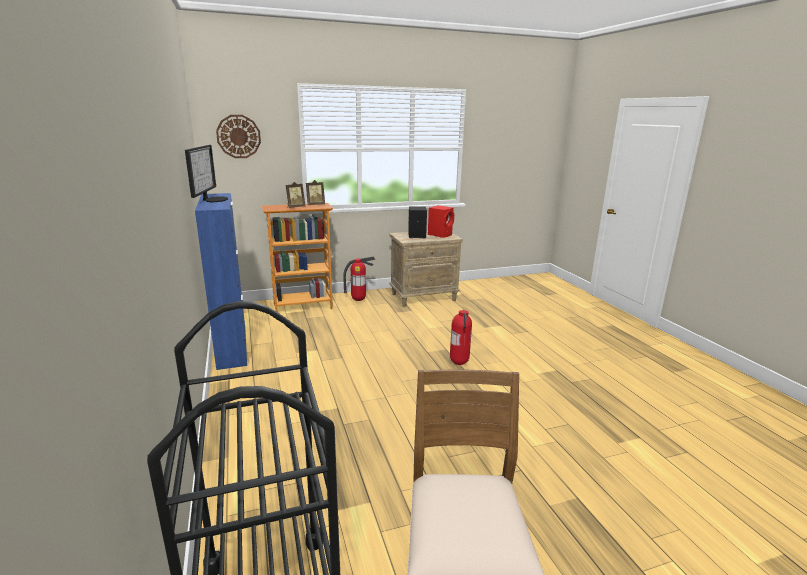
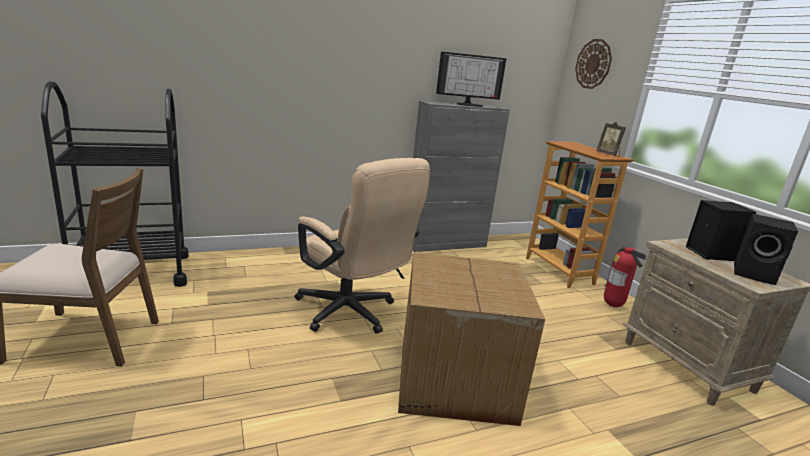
camera: 85 degrees right, 0 degrees up
blue cabinet [195,193,247,370] -> grey cabinet [412,101,510,252]
picture frame [286,182,305,208] -> none
red speaker [428,205,454,238] -> black speaker [734,213,798,285]
fire extinguisher [450,310,472,365] -> cardboard box [398,252,545,426]
none -> beige office chair [294,158,430,334]

